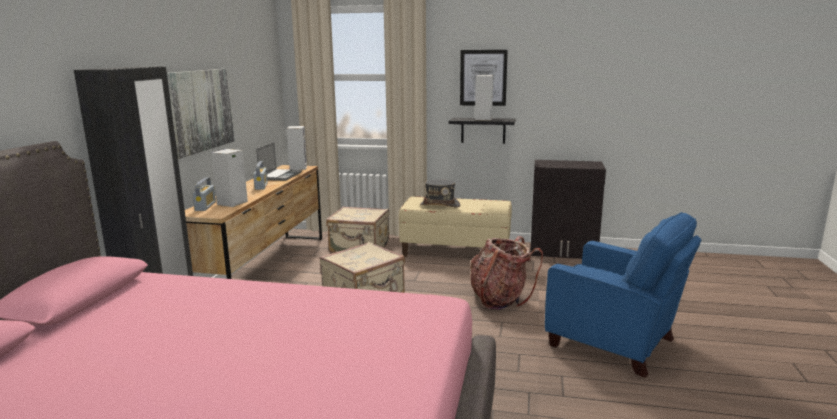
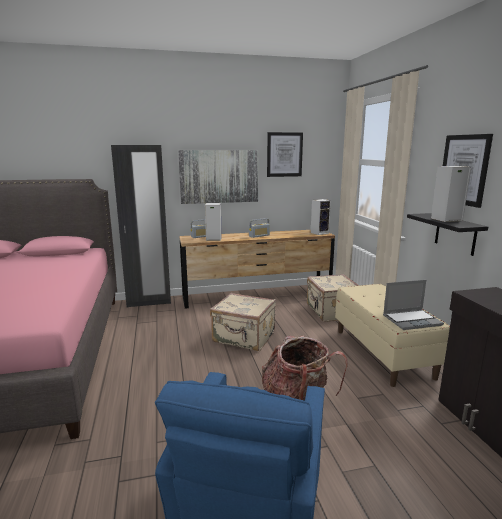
camera: 65 degrees right, 0 degrees up
laptop [256,142,302,181] -> laptop moved to [383,280,444,330]
grey hat [420,179,460,208] -> none
none -> picture [267,132,303,177]

